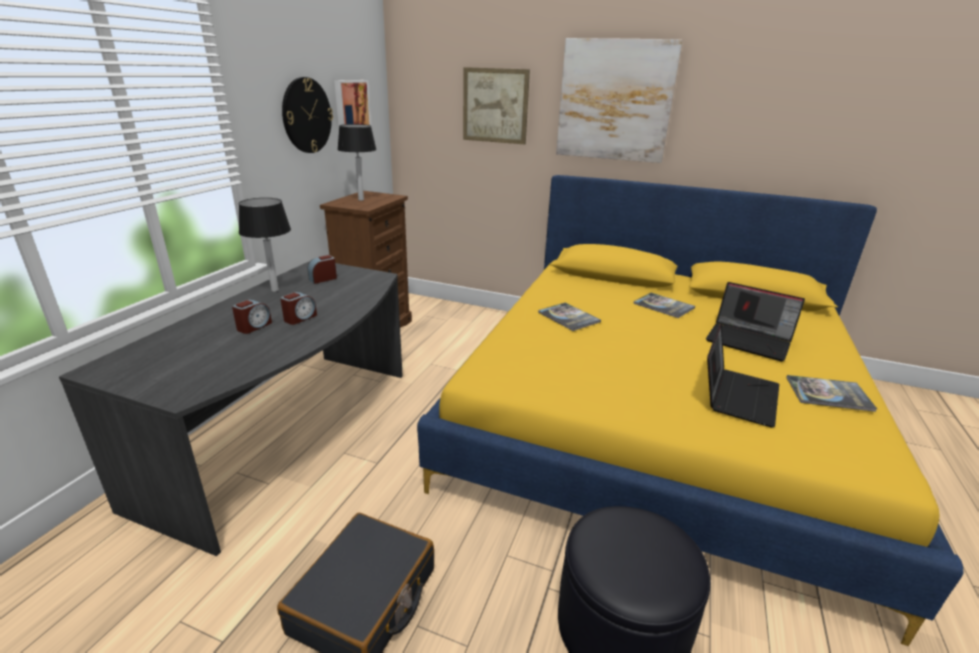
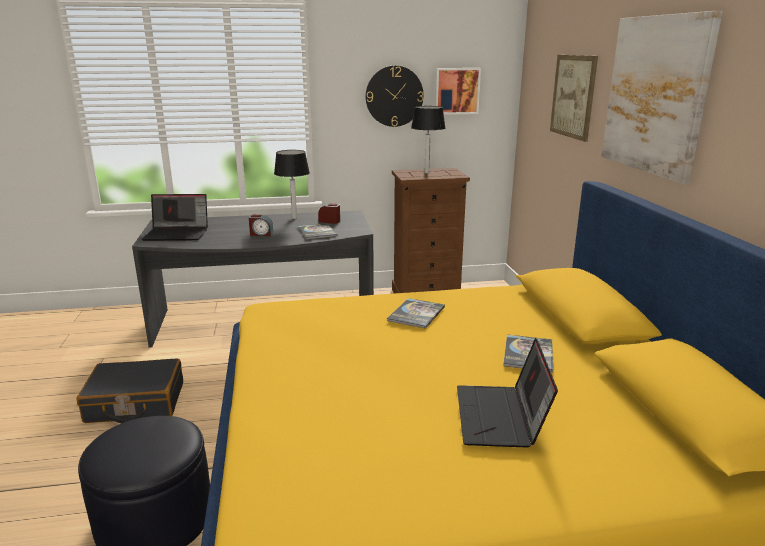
camera: 60 degrees right, 5 degrees down
alarm clock [232,300,272,334] -> none
laptop [707,323,779,428] -> laptop moved to [142,194,208,241]
book [786,375,877,412] -> book moved to [298,223,338,239]

